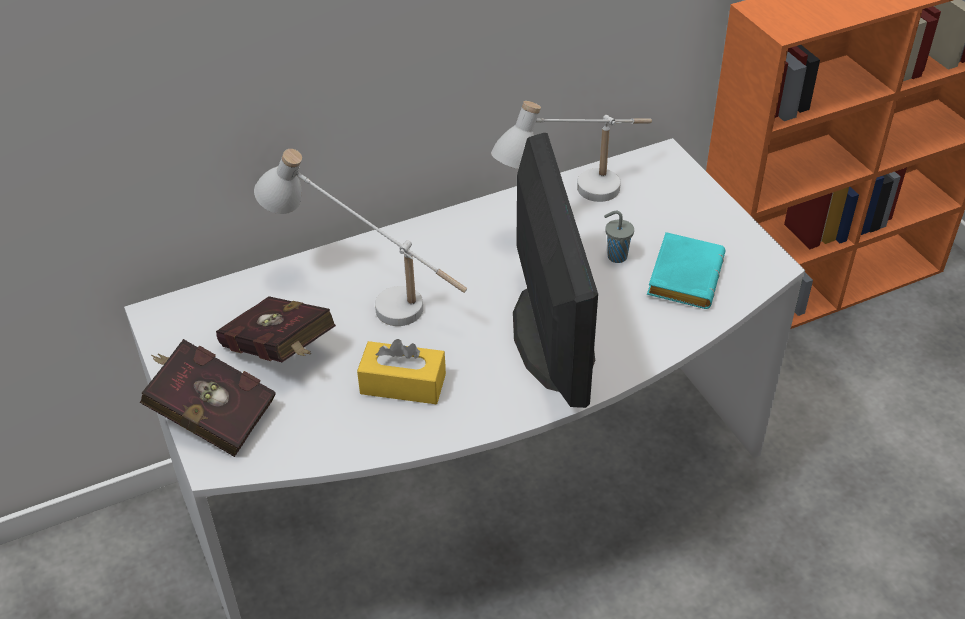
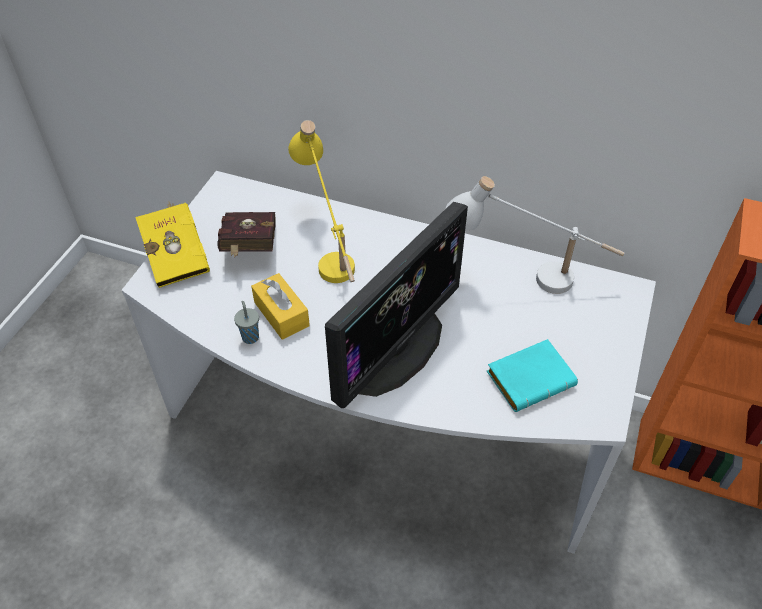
camera: 45 degrees right, 5 degrees up
red book [140,339,276,457] -> yellow book [135,201,210,288]
white table lamp [254,149,468,326] -> yellow table lamp [288,120,355,283]
grey cup [604,211,634,263] -> grey cup moved to [234,301,259,344]

